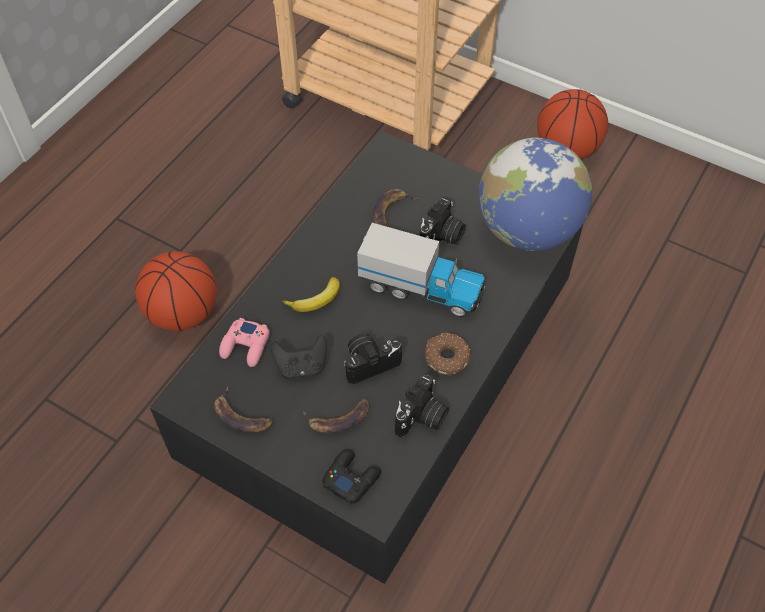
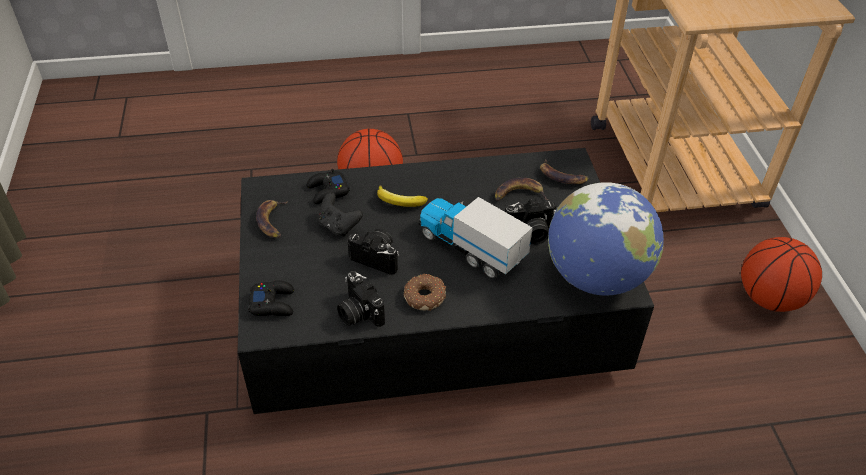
camera: 50 degrees right, 10 degrees down
pink game controller [219,318,270,367] -> black game controller [307,169,350,204]
banana [303,398,369,433] -> banana moved to [540,159,589,184]
toy truck [357,223,485,317] -> toy truck turned 150 degrees clockwise [419,197,532,279]
camera [395,373,449,437] -> camera turned 60 degrees clockwise [337,271,385,327]

